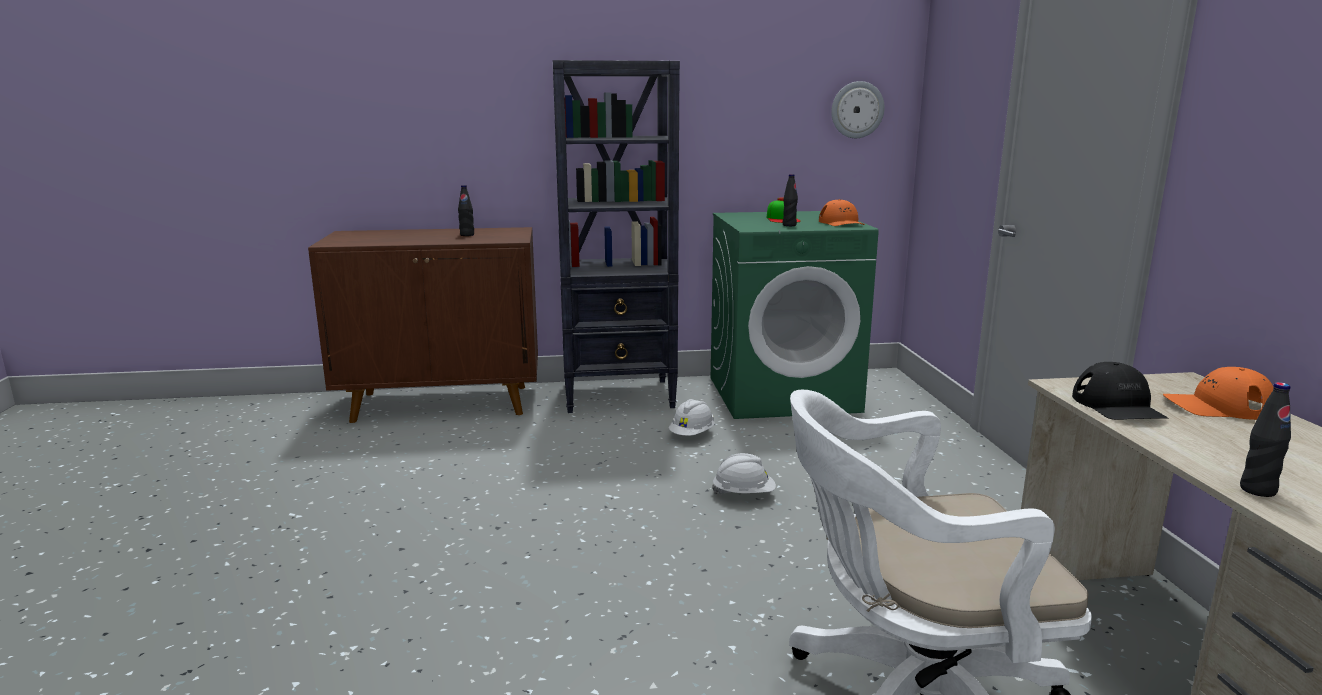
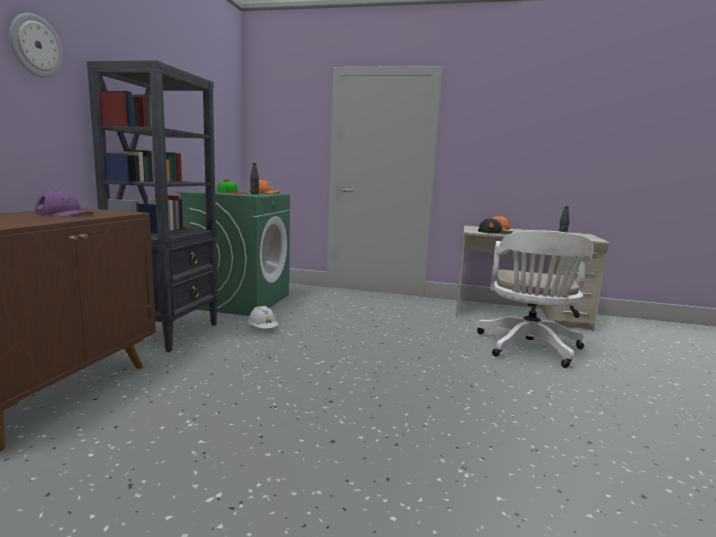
camera: 70 degrees left, 5 degrees down
black bottle [458,185,474,236] -> purple cap [35,191,94,216]
white hard hat [712,453,776,494] -> none
wall clock [831,81,885,138] -> wall clock moved to [10,13,63,78]

